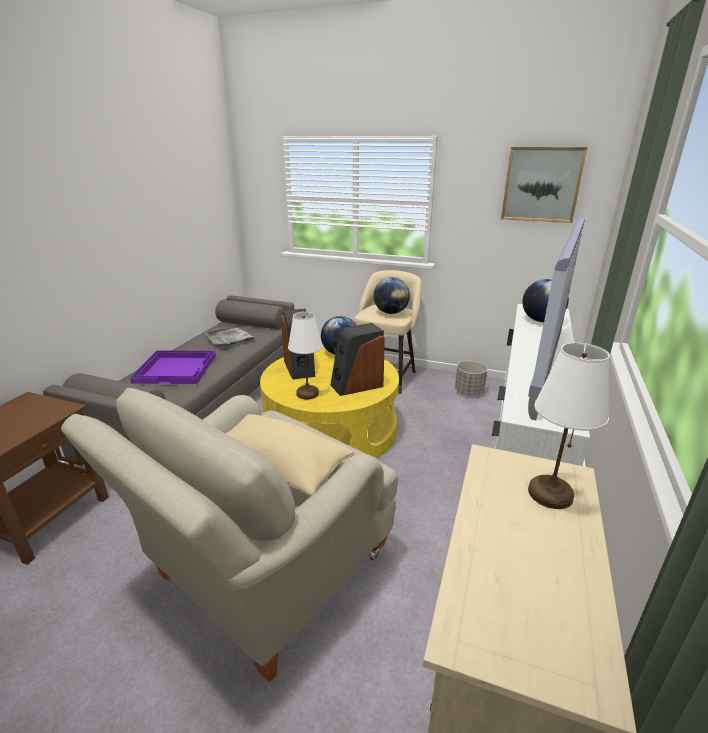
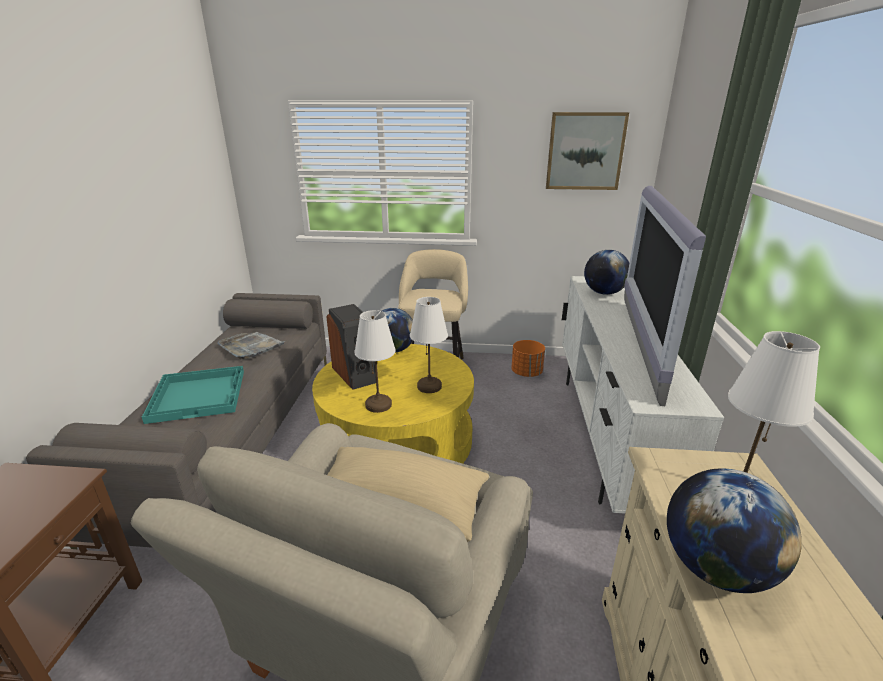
camera: 15 degrees left, 0 degrees up
purple tray [130,350,216,384] -> turquoise tray [142,366,244,424]
speaker [330,323,385,396] -> white table lamp [410,297,448,393]
globe [374,277,410,314] -> globe moved to [667,469,802,593]
grey planter [455,361,488,395] -> orange planter [511,340,545,377]

